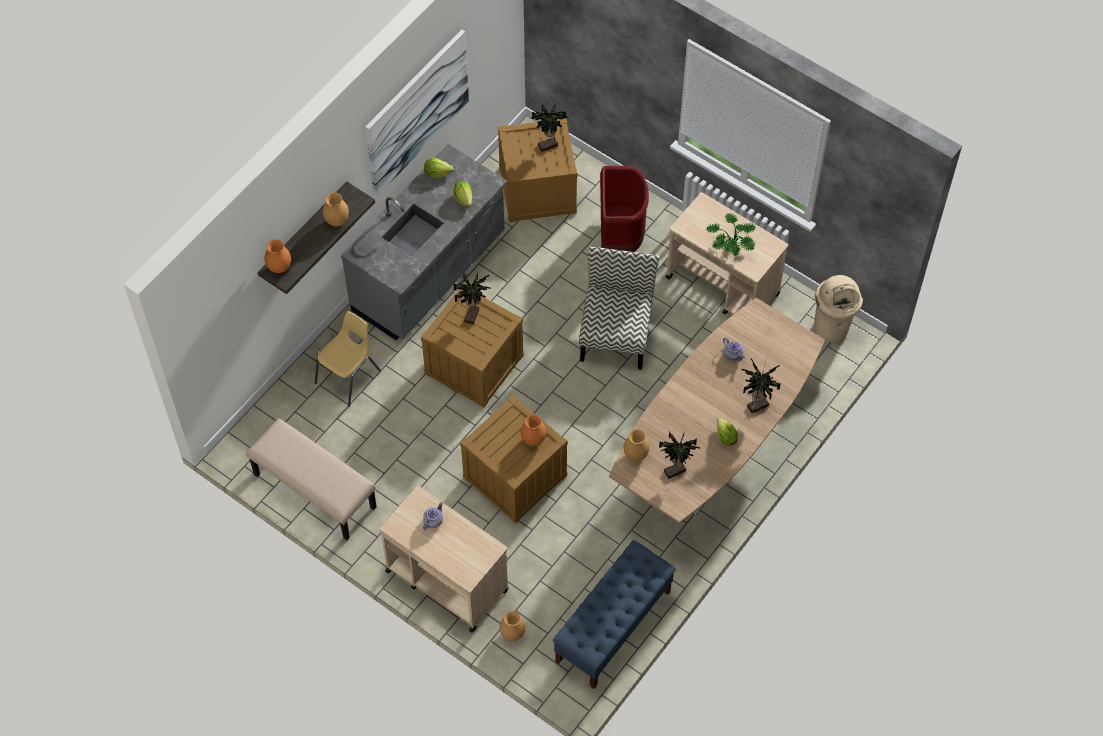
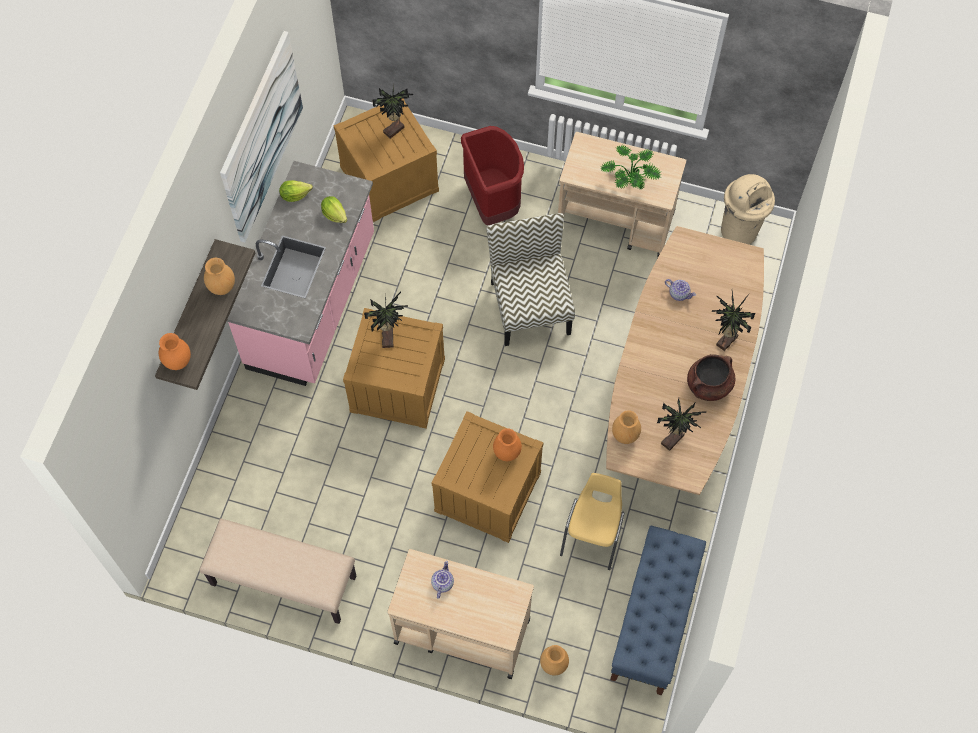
camera: 20 degrees left, 5 degrees up
yellow chair [315,311,381,407] -> yellow chair moved to [560,473,624,570]
grey counter [341,144,507,340] -> pink counter [227,161,374,386]
lettuce [717,418,738,446] -> brown cooking pot [687,354,735,401]

